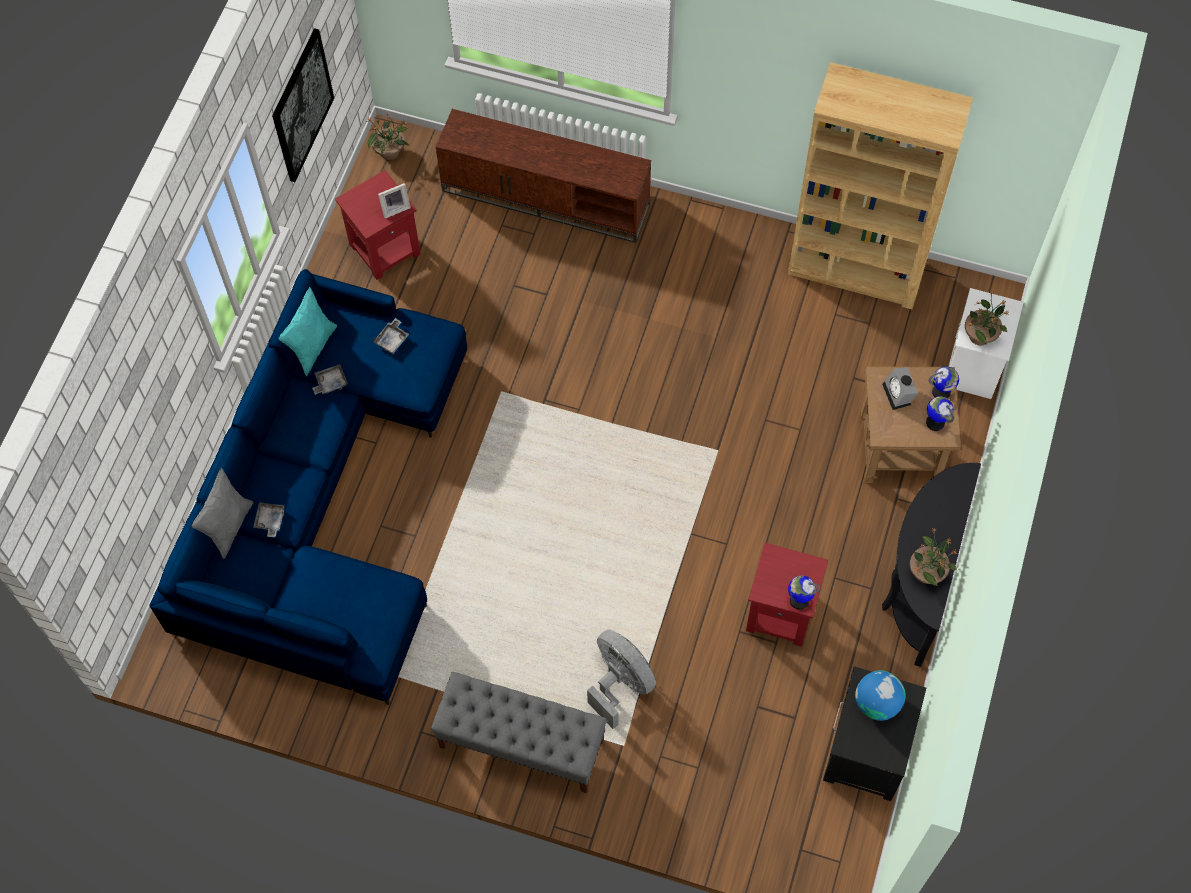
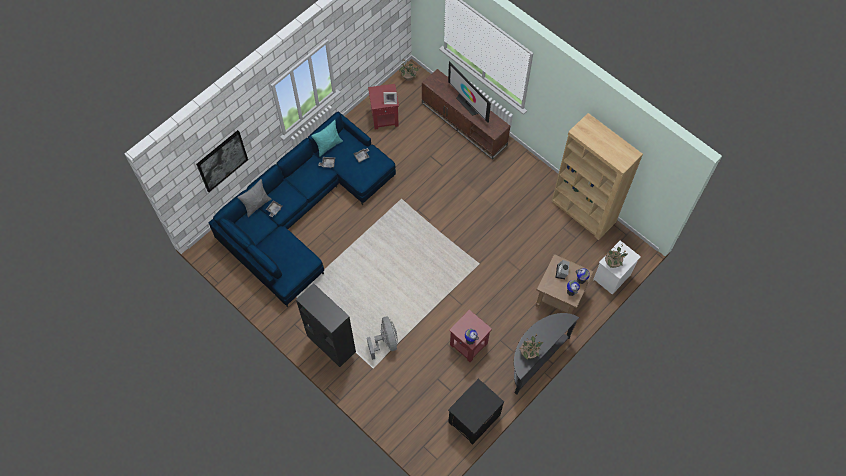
camera: 25 degrees right, 0 degrees up
picture [272,28,334,182] -> picture moved to [196,130,248,192]
grey bench [431,672,607,793] -> black bookcase [296,283,356,367]
globe [855,670,906,721] -> none
none -> television [448,61,491,123]

